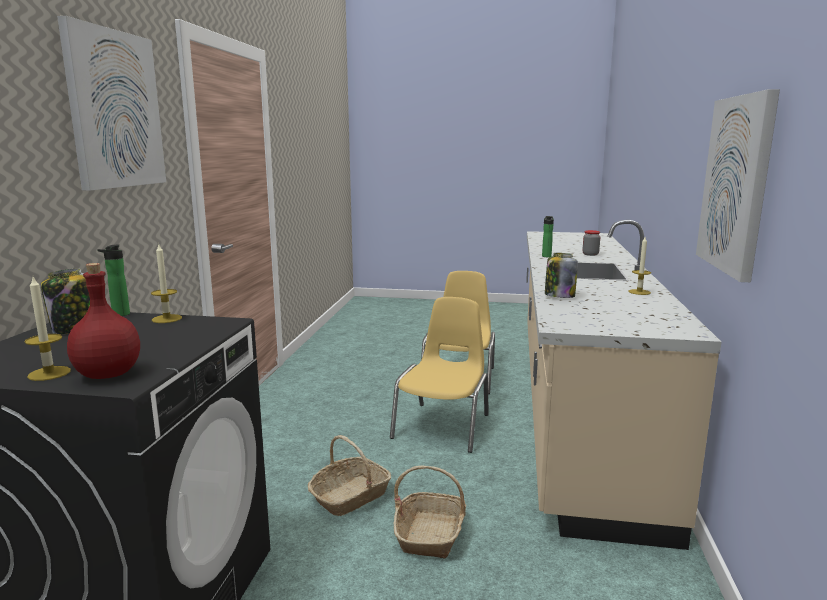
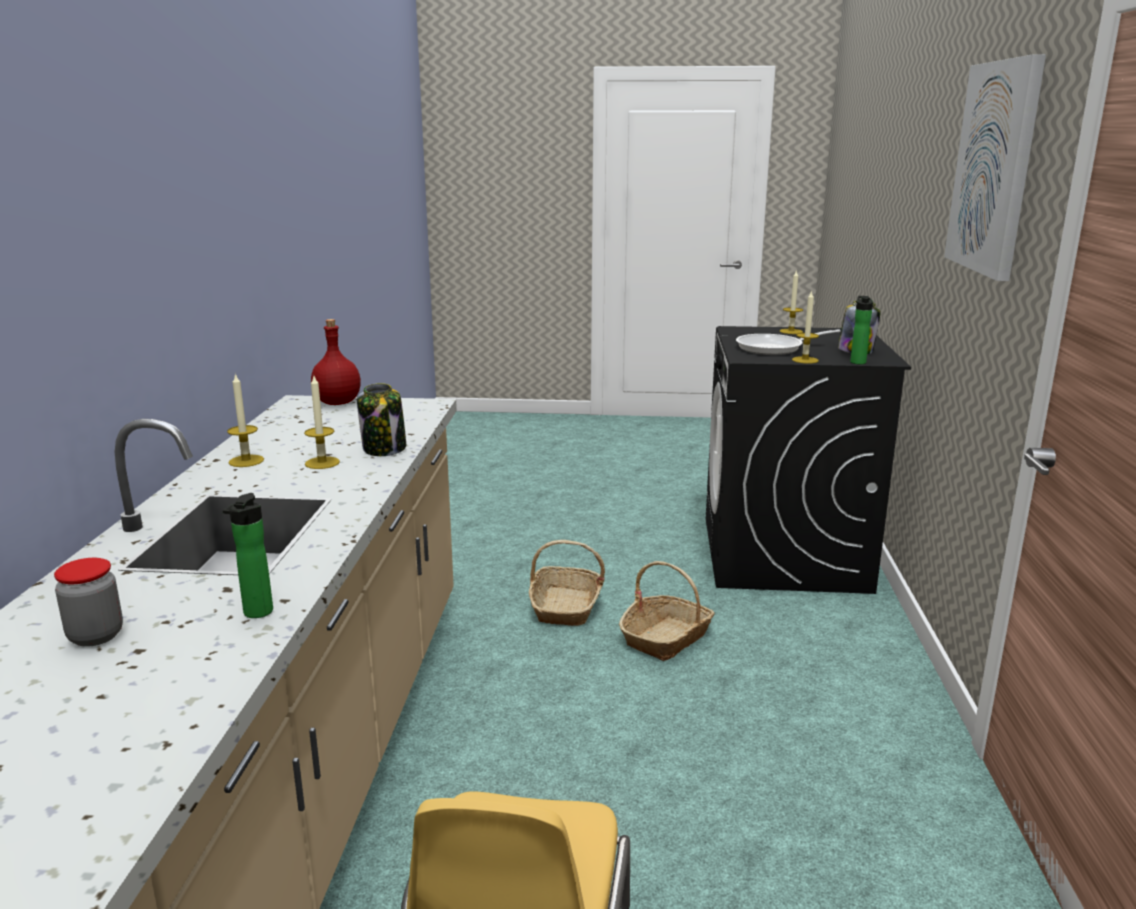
camera: 175 degrees right, 5 degrees up
red bottle [67,263,140,379] -> red bottle moved to [311,319,361,405]
yellow chair [390,297,489,453] -> none
picture [696,89,780,282] -> none
none -> candle [304,376,340,469]
none -> frying pan [736,329,840,355]

